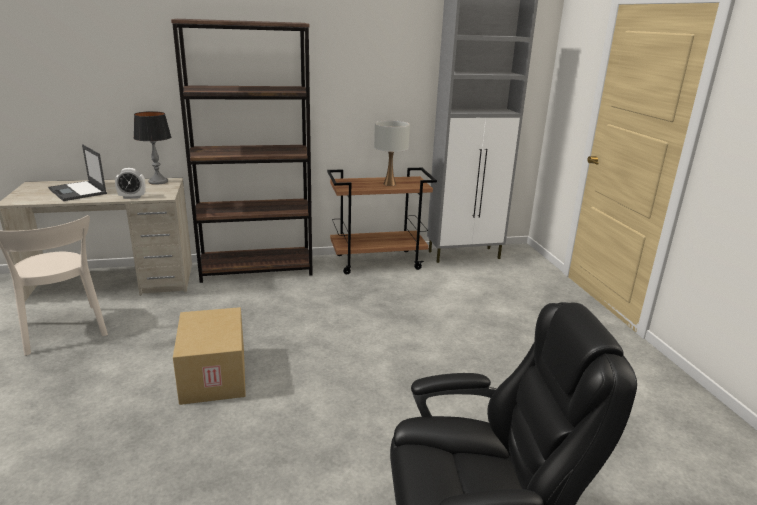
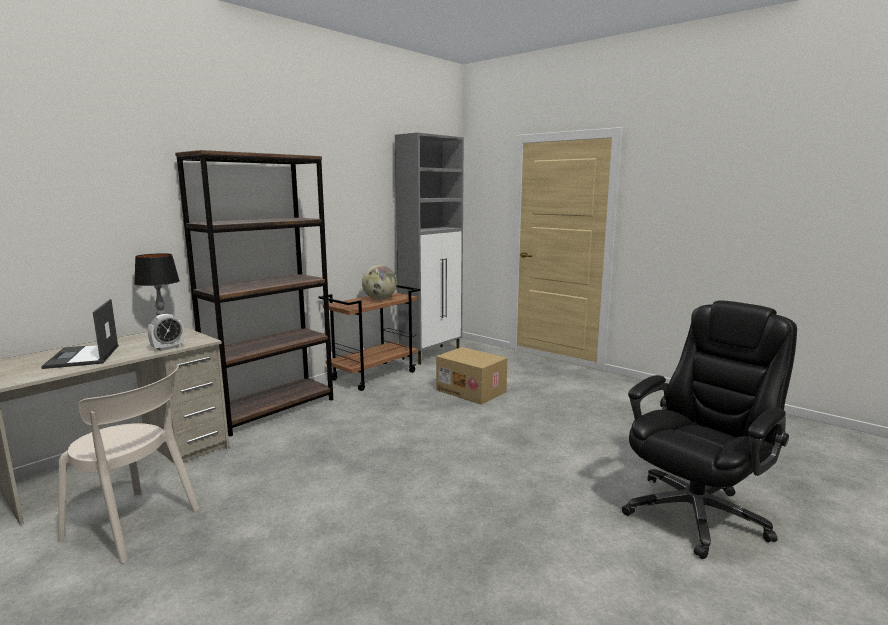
camera: 35 degrees left, 10 degrees down
laptop [48,144,107,201] -> laptop turned 60 degrees clockwise [41,299,119,369]
cardboard box [173,307,246,405] -> cardboard box moved to [436,347,507,405]
white table lamp [374,120,410,186] -> globe [362,265,397,300]

